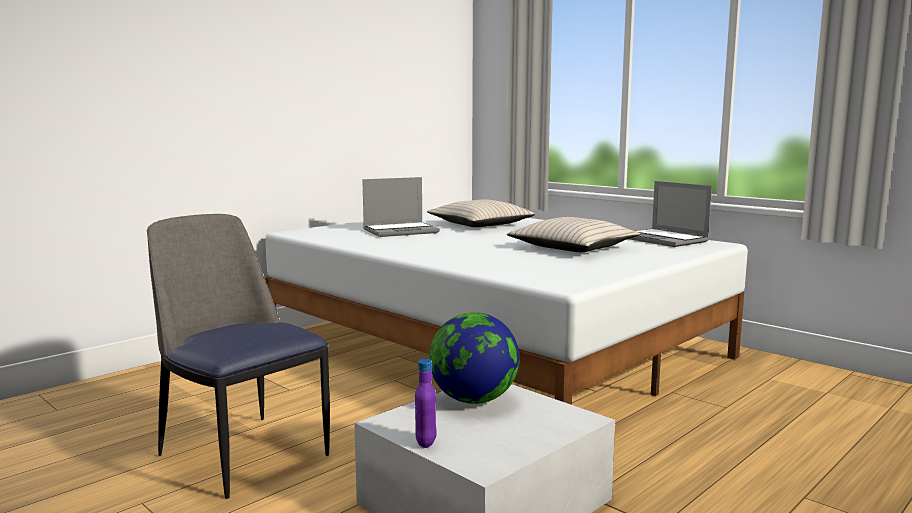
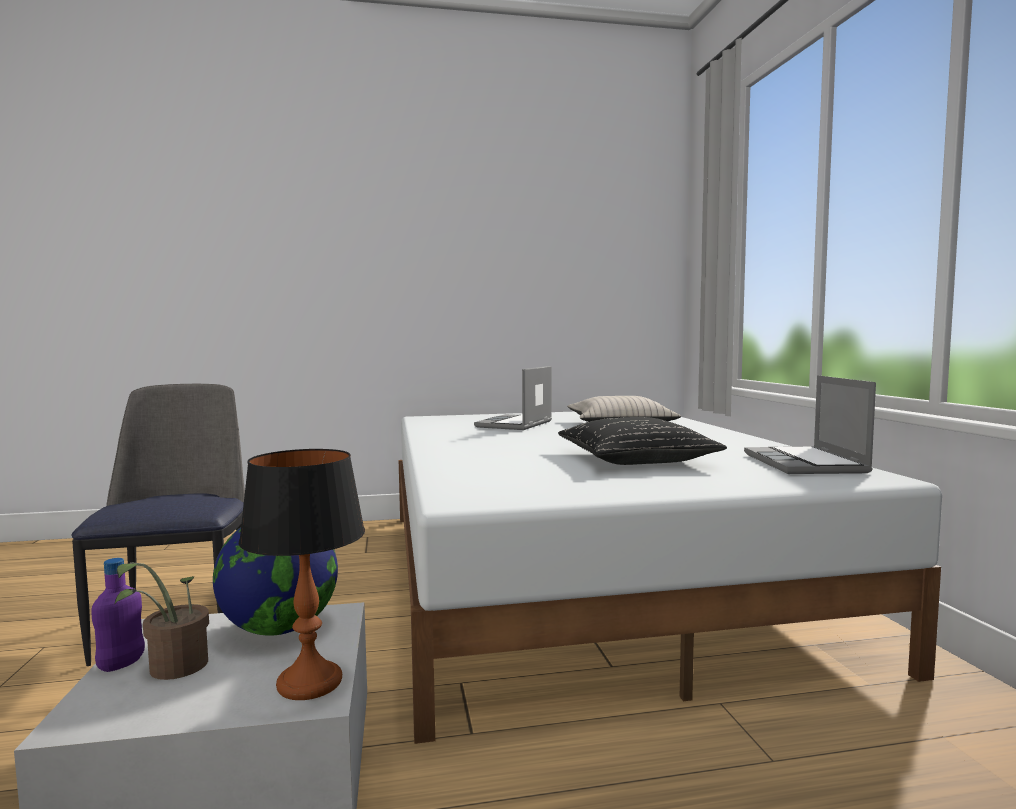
camera: 35 degrees right, 5 degrees down
laptop [362,177,440,237] -> laptop turned 105 degrees clockwise [474,366,552,430]
beige pillow [507,217,641,252] -> black pillow [558,417,727,465]
none -> potted plant [115,562,209,680]
none -> table lamp [239,449,365,700]

